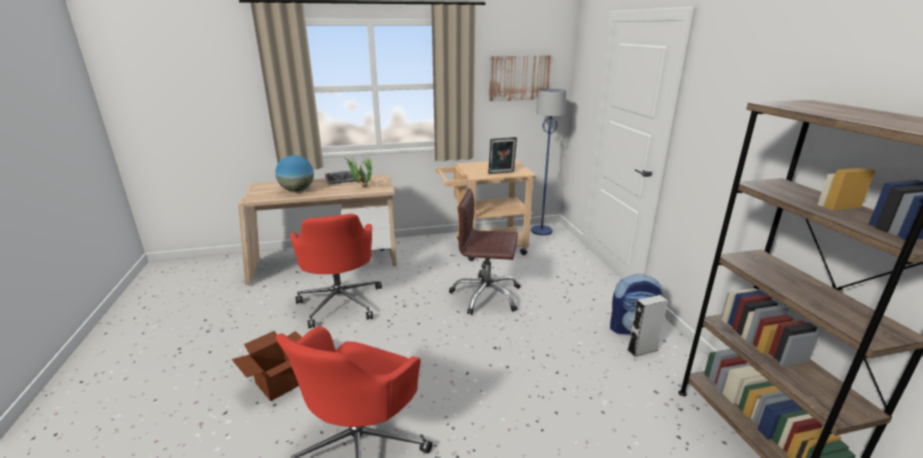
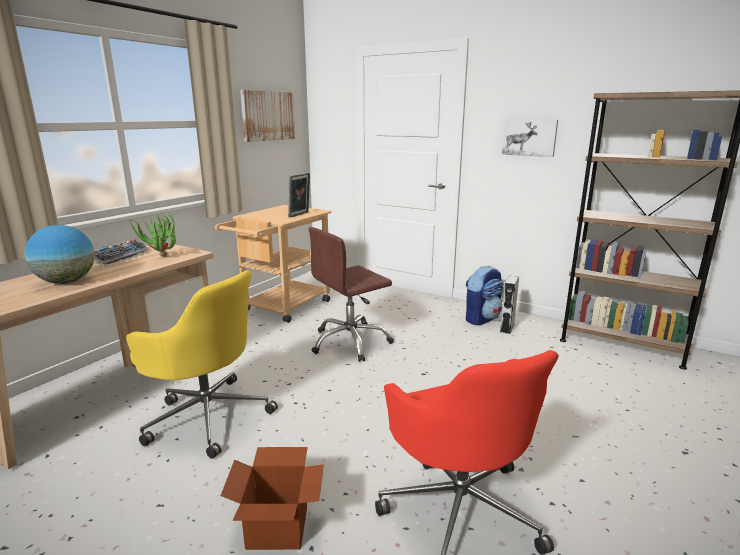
camera: 45 degrees left, 5 degrees down
red office chair [290,214,382,328] -> yellow office chair [126,270,278,459]
blue floor lamp [531,89,566,236] -> none
none -> picture [502,120,558,157]

